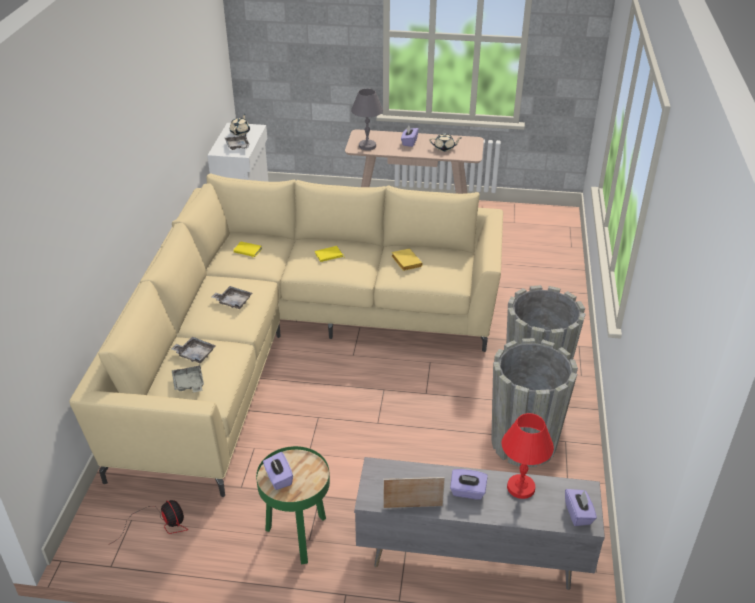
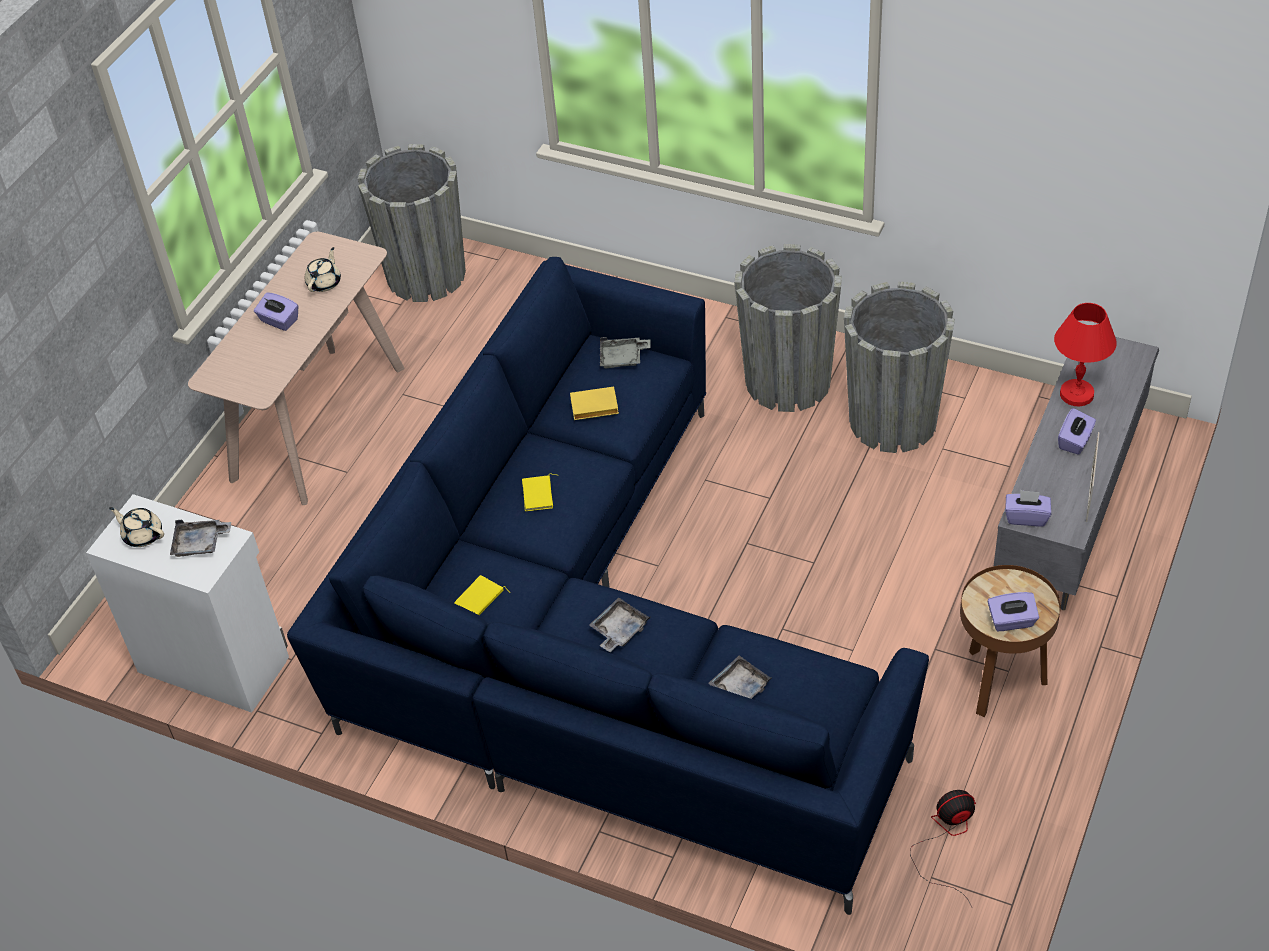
camera: 70 degrees left, 10 degrees up
beige sofa [69,173,503,497] -> blue sofa [287,257,929,915]
grey tray [172,365,204,393] -> grey tray moved to [600,337,651,368]
green side table [256,446,330,565] -> brown side table [960,565,1061,717]
grey table lamp [351,89,383,150] -> none
purple tissue box [565,489,597,526] -> purple tissue box moved to [1005,490,1051,526]
none -> grey planter [358,144,466,302]

